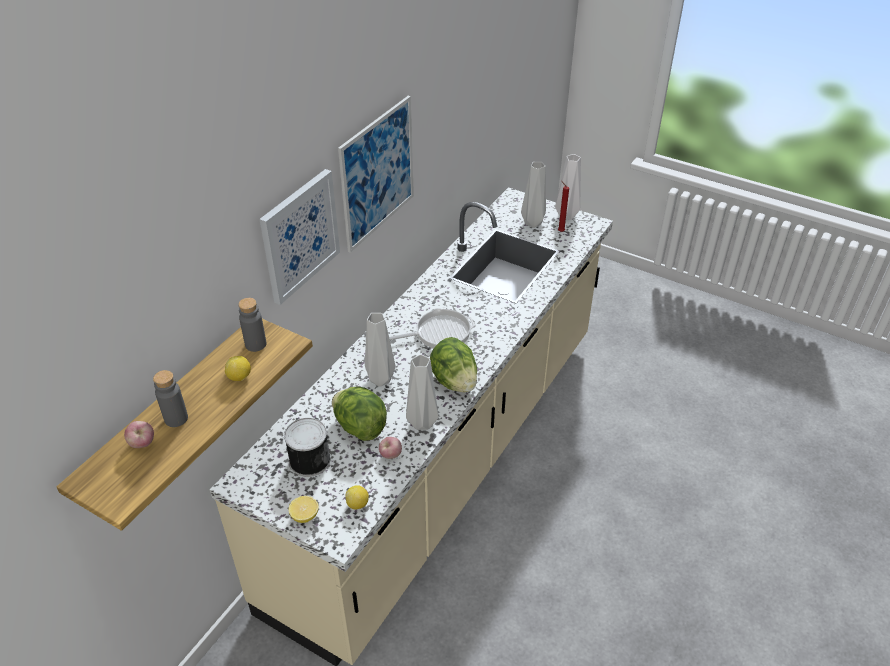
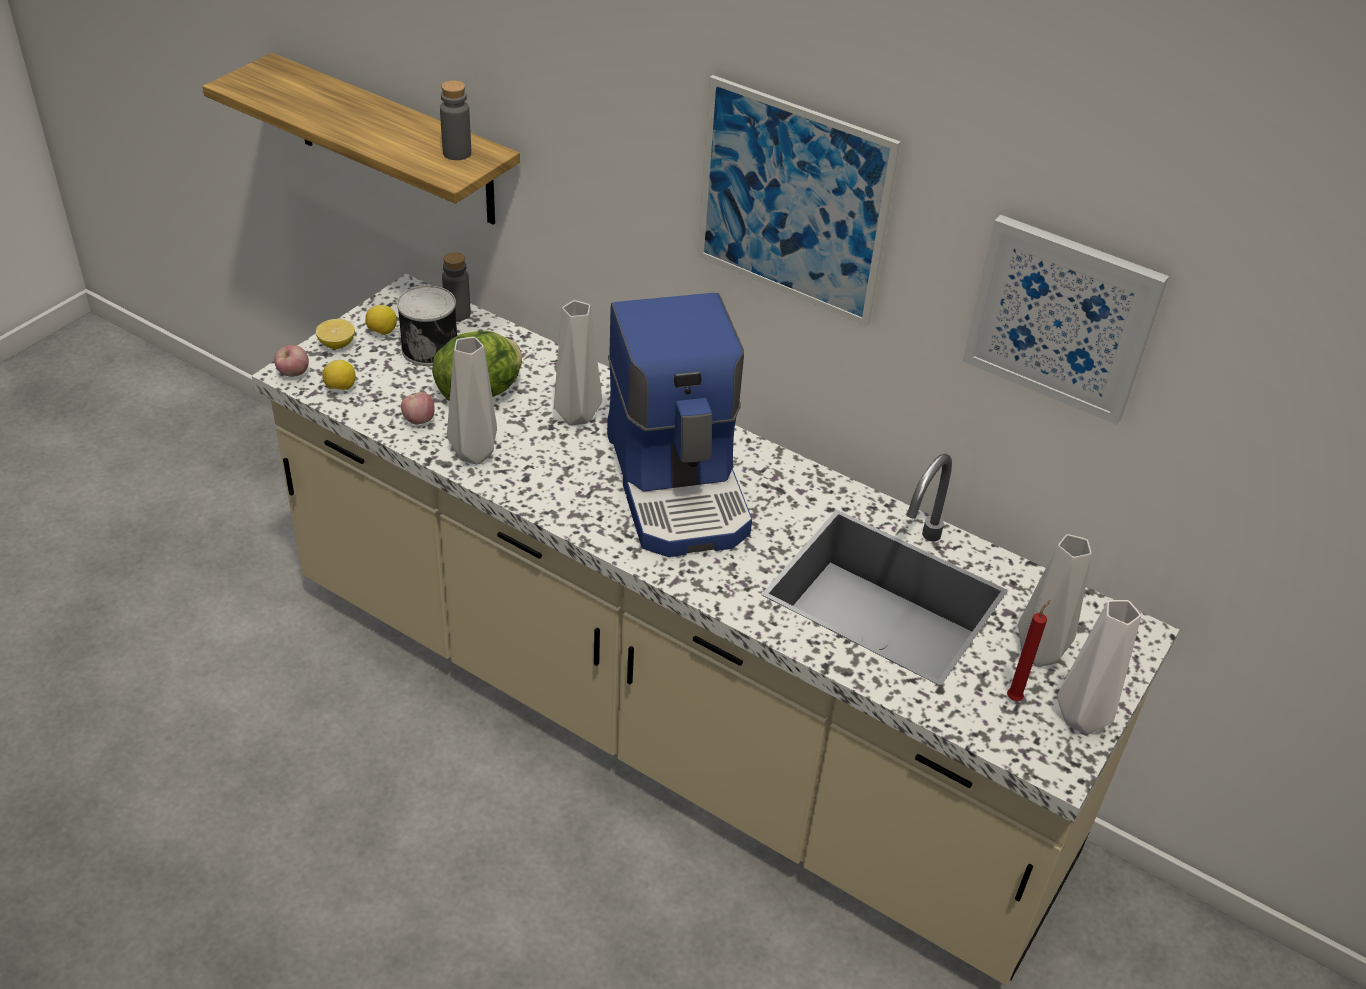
camera: 90 degrees right, 0 degrees up
apple [124,421,154,448] -> apple moved to [274,345,309,377]
grey bottle [153,370,188,427] -> grey bottle moved to [442,252,471,321]
lemon [225,356,251,381] -> lemon moved to [365,305,397,335]
picture [260,169,340,305] -> picture moved to [963,215,1169,425]
frying pan [389,308,475,349] -> coffee machine [607,293,752,557]
lettuce [430,337,477,392] -> none

